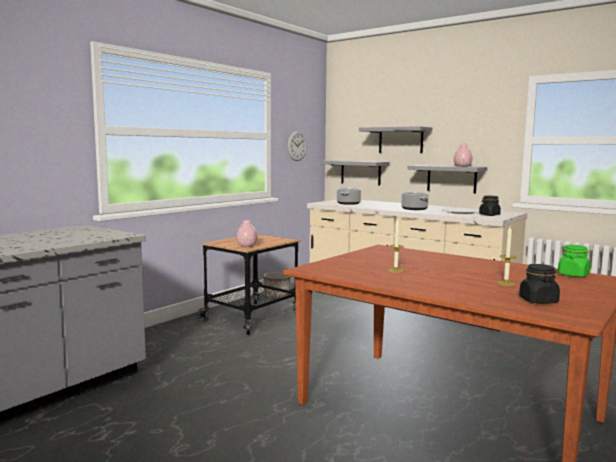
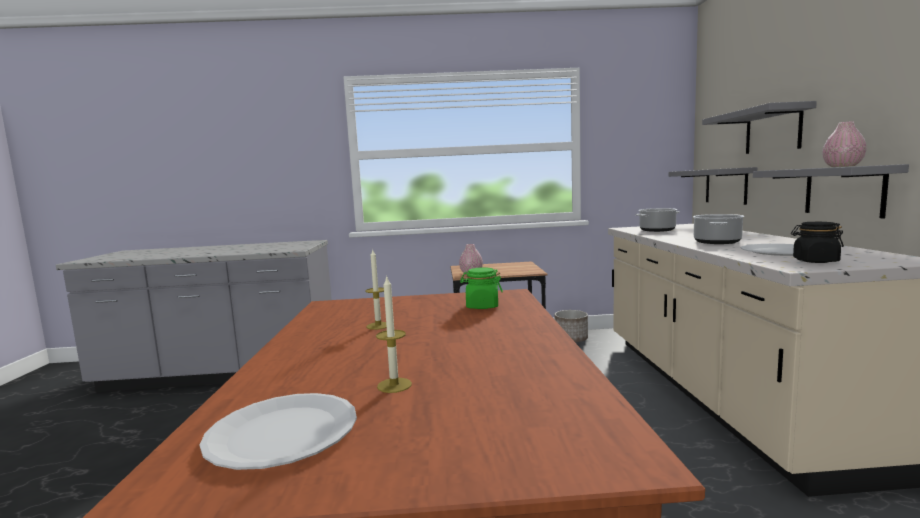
camera: 50 degrees right, 0 degrees up
wall clock [288,131,307,161] -> none
black jar [519,264,560,304] -> white plate [200,393,357,470]
green jar [558,245,591,277] -> green jar moved to [460,268,503,309]

